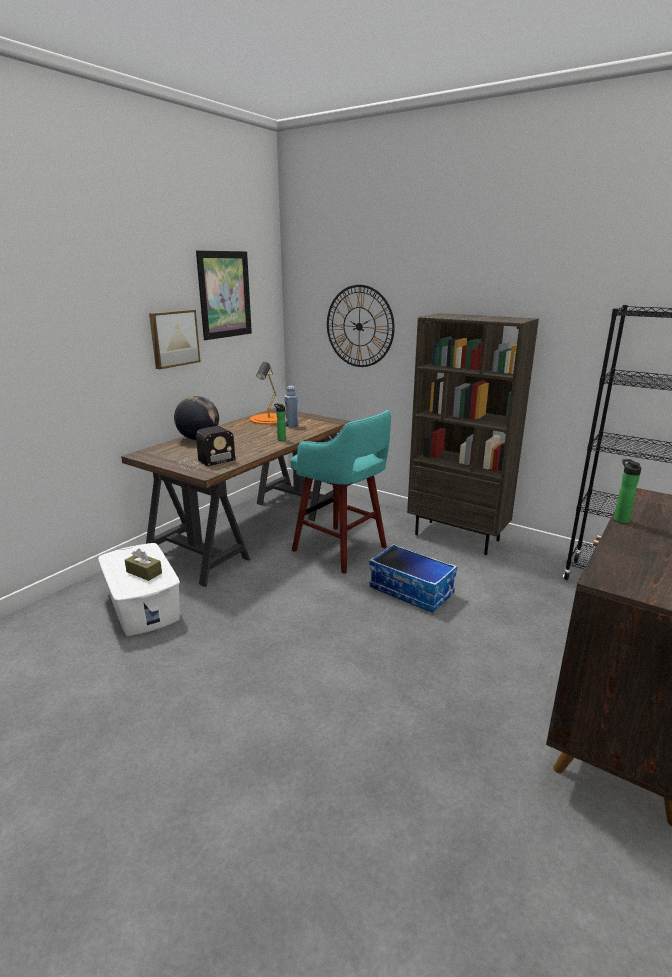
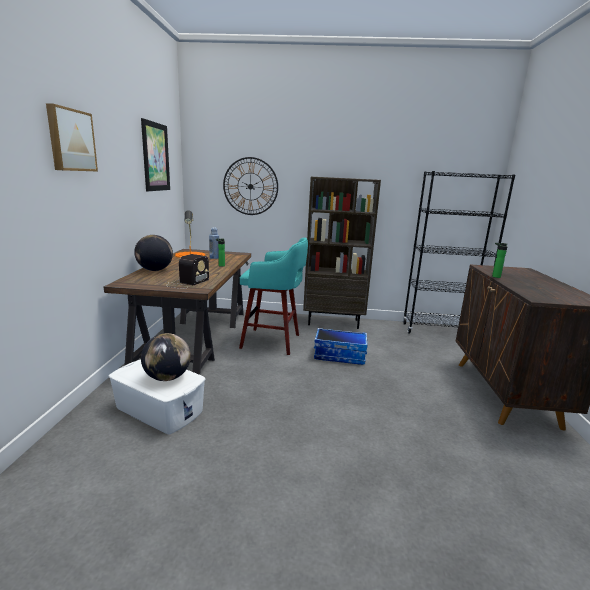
camera: 30 degrees left, 5 degrees down
brown tissue box [125,548,162,581] -> globe [141,333,191,381]
picture [149,310,201,369] -> picture moved to [46,103,98,172]

